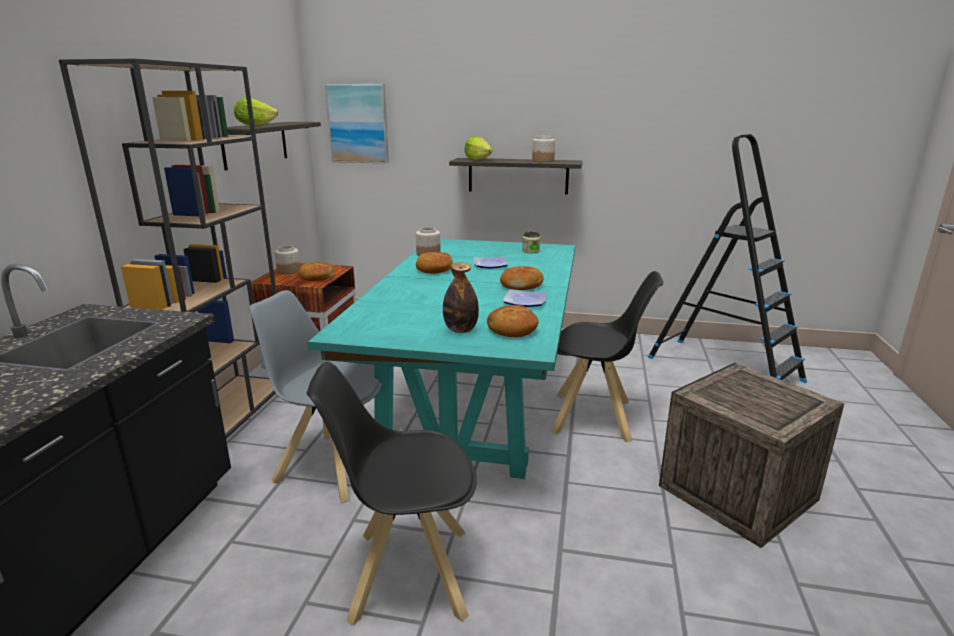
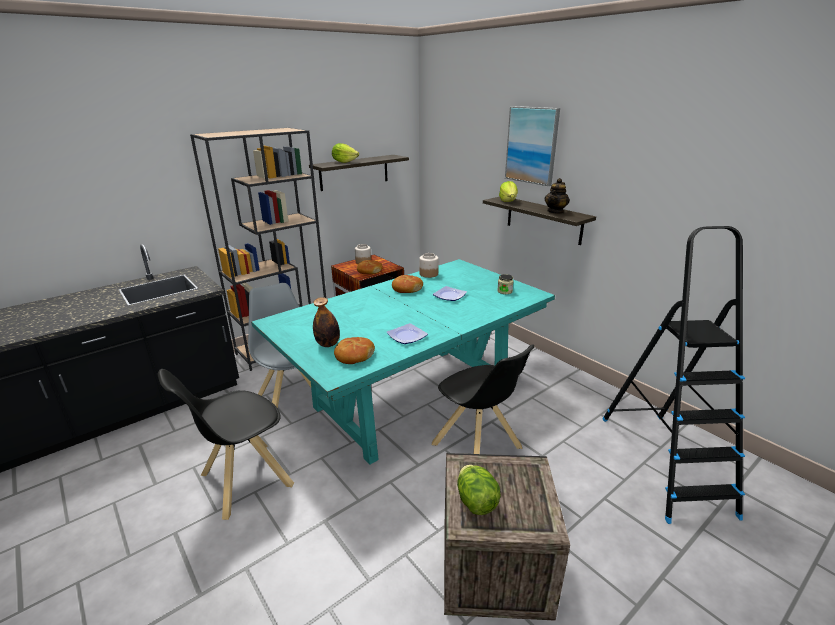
camera: 40 degrees right, 5 degrees up
black chair [307,362,477,626] -> black chair turned 75 degrees counterclockwise [158,369,294,520]
picture [325,84,389,163] -> picture moved to [505,106,560,186]
bread [500,266,544,290] -> none
jar [532,136,555,162] -> teapot [545,178,570,214]
none -> lettuce [457,465,501,515]

